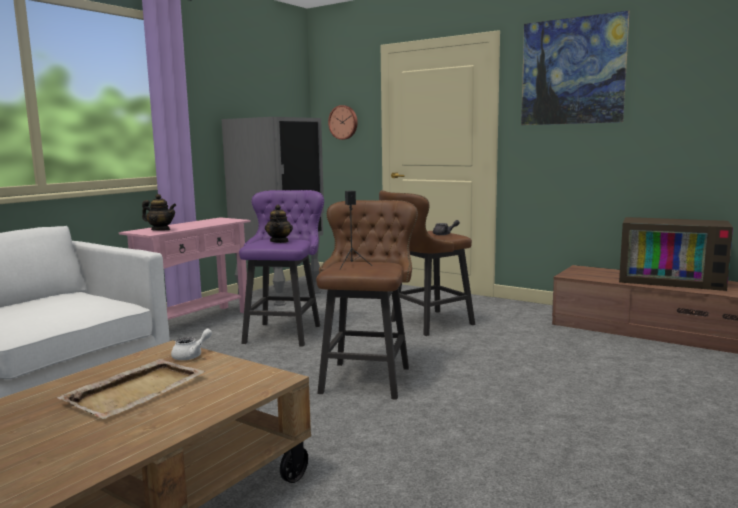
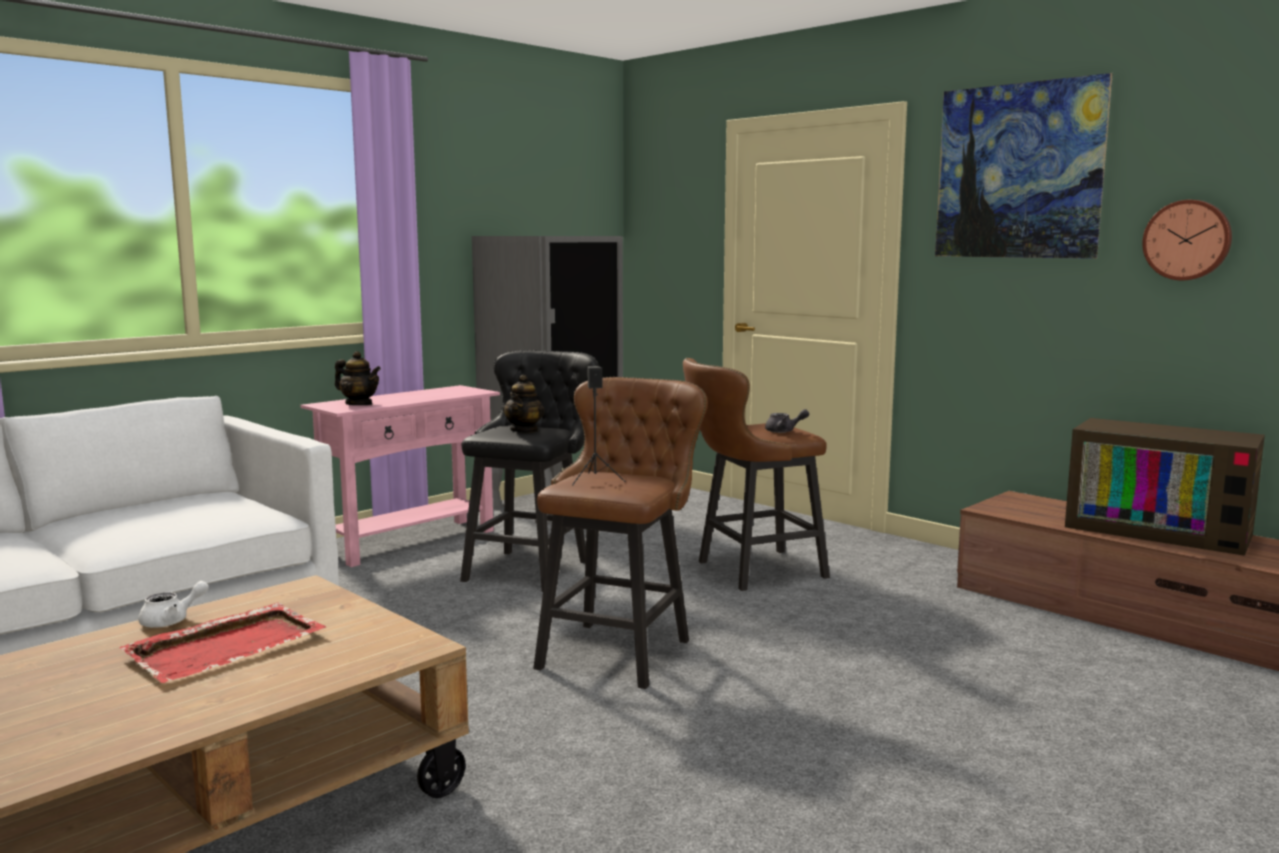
camera: 10 degrees right, 0 degrees up
beige tray [57,359,205,419] -> red tray [119,602,326,683]
white teapot [171,329,212,360] -> white teapot moved to [138,581,209,628]
purple stool [239,190,324,347] -> black stool [460,350,599,592]
wall clock [328,105,358,140] -> wall clock moved to [1142,200,1232,280]

